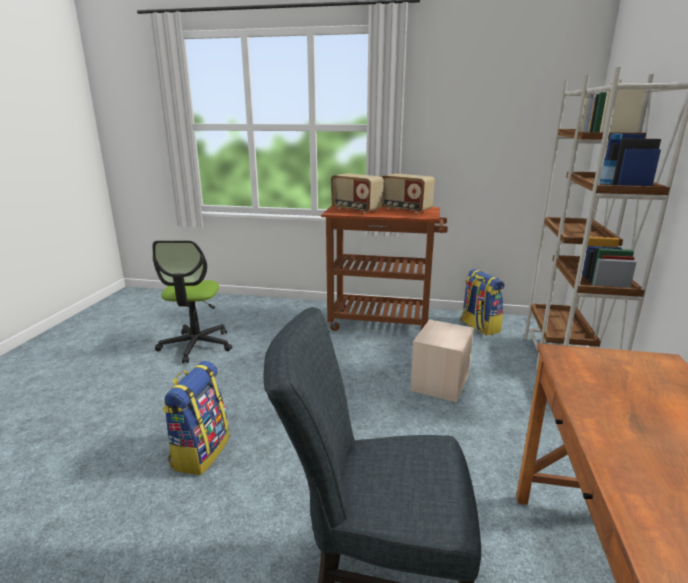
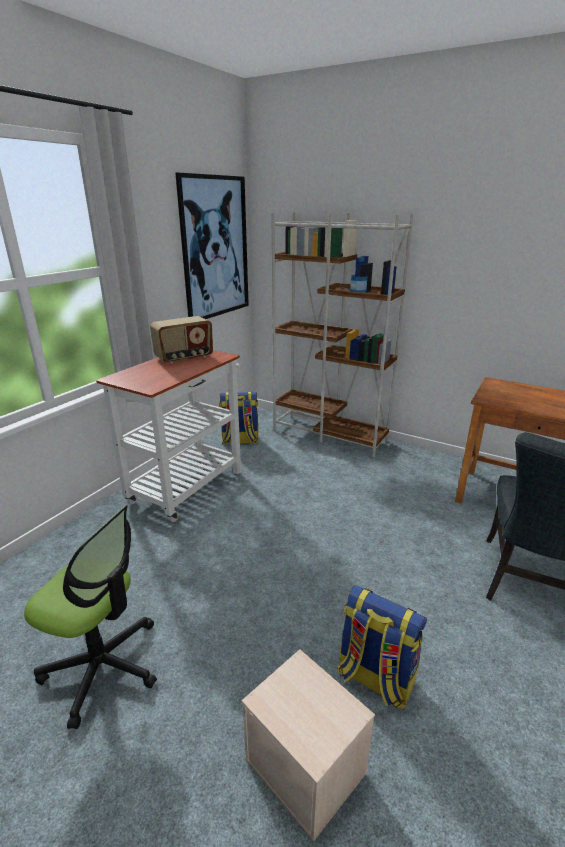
camera: 70 degrees left, 5 degrees up
brown cart [321,205,448,331] -> white cart [96,350,241,522]
radio [331,173,384,213] -> none
beige storage box [410,319,474,403] -> beige storage box moved to [242,649,375,841]
none -> picture [175,173,249,319]

